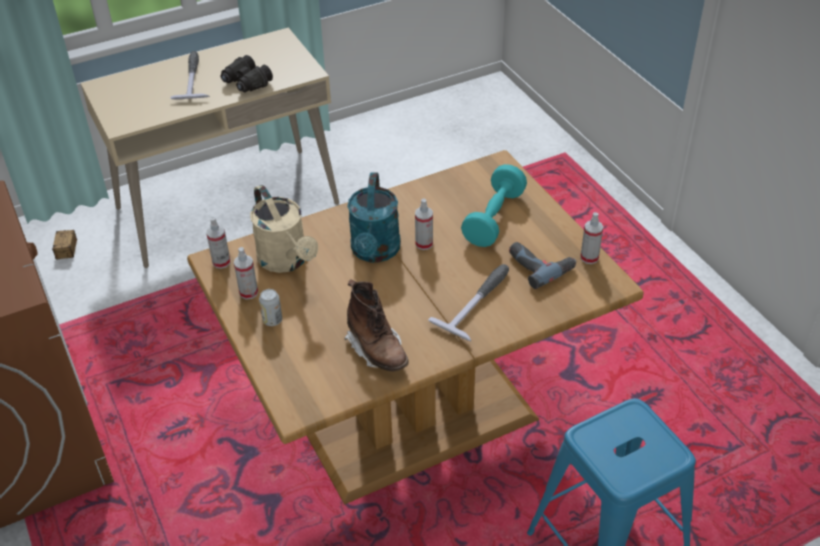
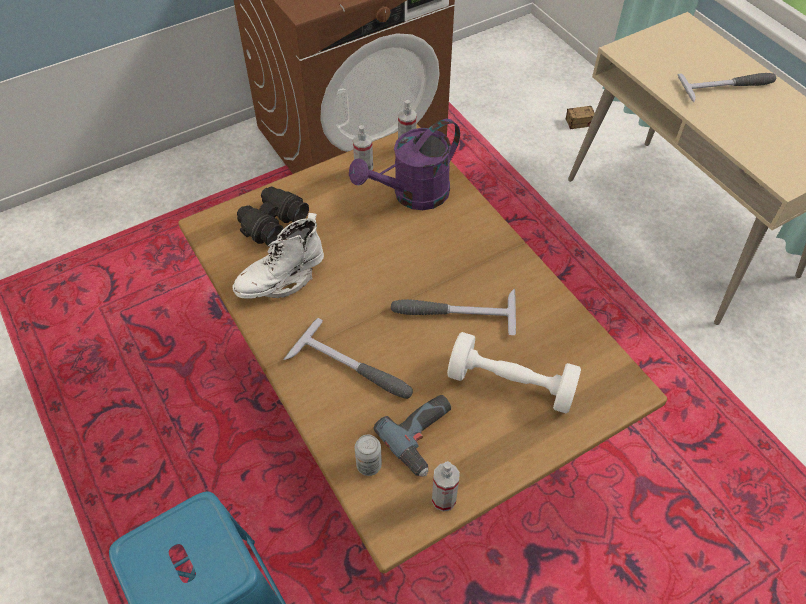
camera: 85 degrees right, 10 degrees up
black binoculars [221,55,273,92] -> black binoculars moved to [237,186,309,246]
beige watering can [250,185,318,273] -> purple watering can [349,119,460,210]
can [259,289,282,326] -> can moved to [355,435,382,476]
brown boot [345,279,409,372] -> white boot [233,213,324,299]
turquoise watering can [348,172,401,263] -> none
spray bottle [415,199,433,250] -> hammer [391,289,516,335]
turquoise dumbbell [461,164,527,247] -> white dumbbell [447,332,581,413]

